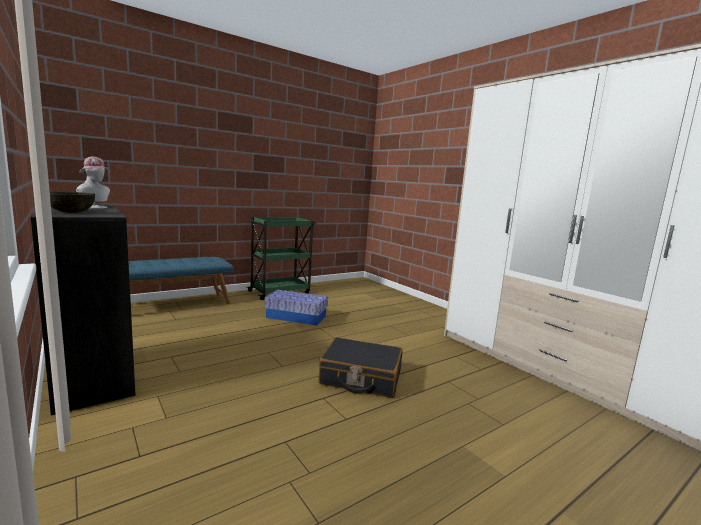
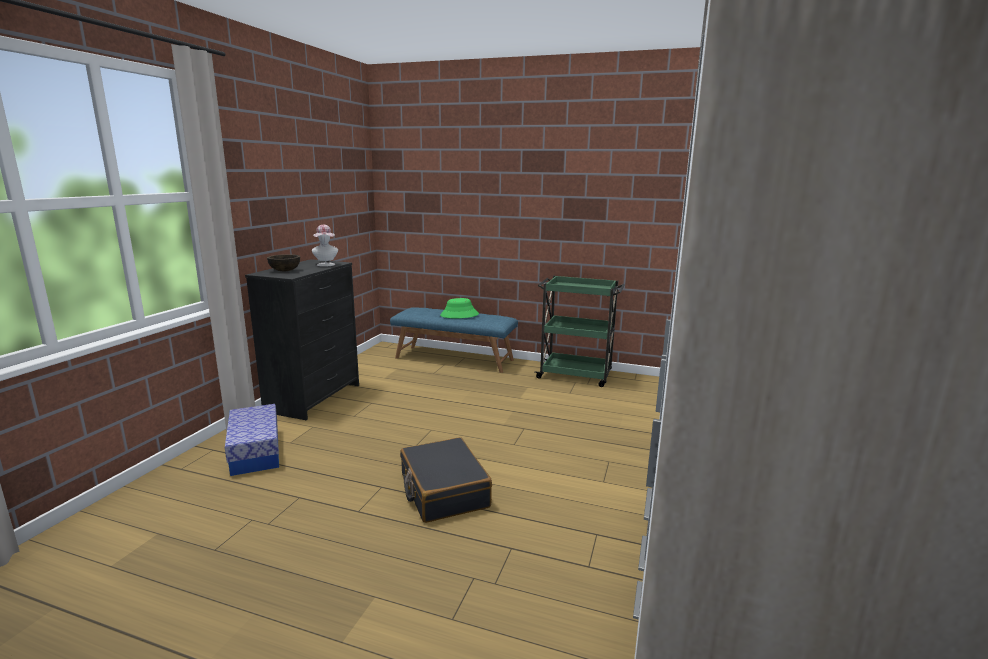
camera: 55 degrees right, 5 degrees up
storage box [265,290,328,326] -> storage box moved to [225,404,279,476]
none -> green hat [440,298,479,318]

